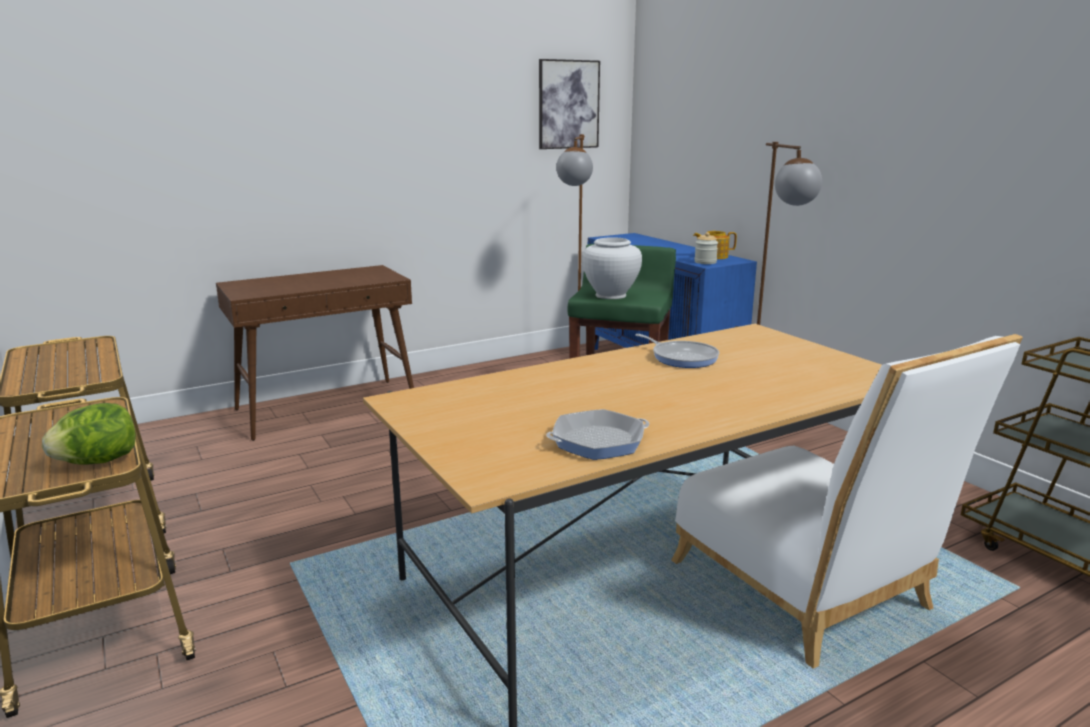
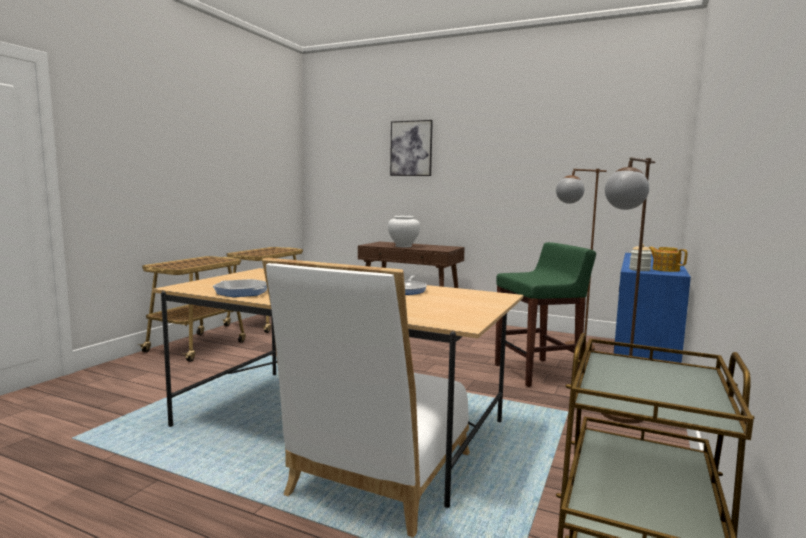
camera: 55 degrees right, 10 degrees down
lettuce [42,403,136,465] -> none
picture [539,59,600,149] -> picture moved to [390,120,433,176]
white vase [582,237,642,299] -> white vase moved to [388,216,420,248]

